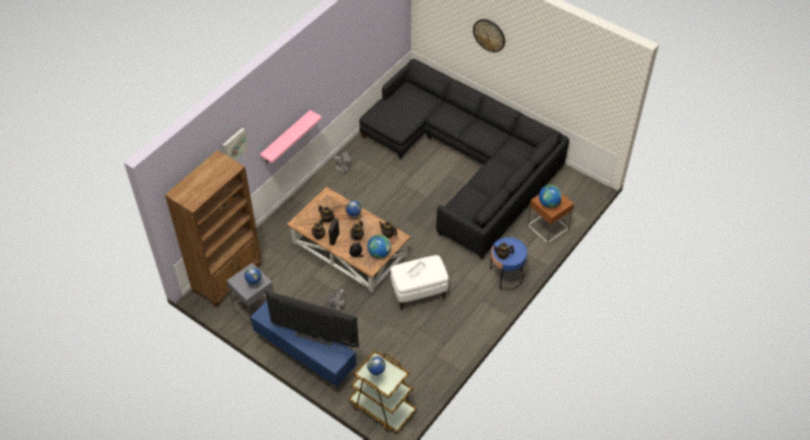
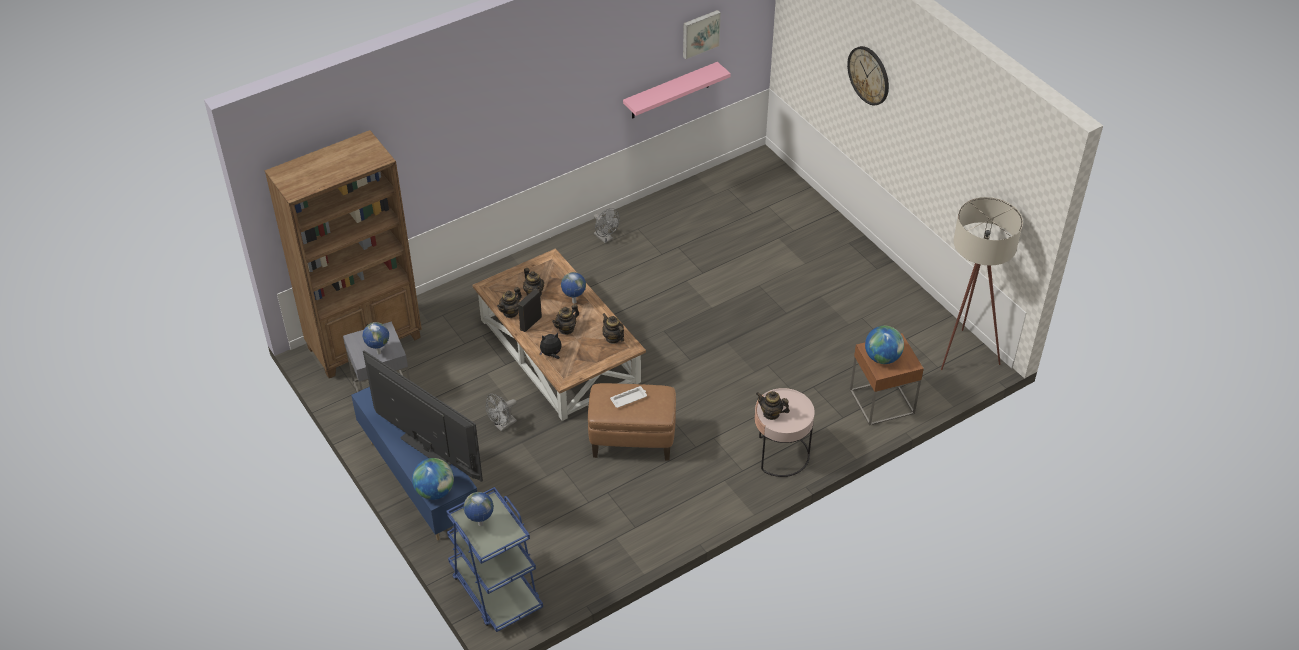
camera: 20 degrees right, 5 degrees down
picture [222,128,248,160] -> picture moved to [683,10,721,59]
pink shelf [260,110,322,163] -> pink shelf moved to [623,62,731,118]
brown cart [349,350,417,433] -> blue cart [446,487,543,632]
black sofa [359,59,569,259] -> none
globe [367,235,391,258] -> globe moved to [412,458,454,500]
white ottoman [390,255,448,310] -> brown ottoman [588,383,676,460]
blue side table [490,237,527,290] -> pink side table [755,388,815,477]
none -> beige floor lamp [941,197,1023,370]

